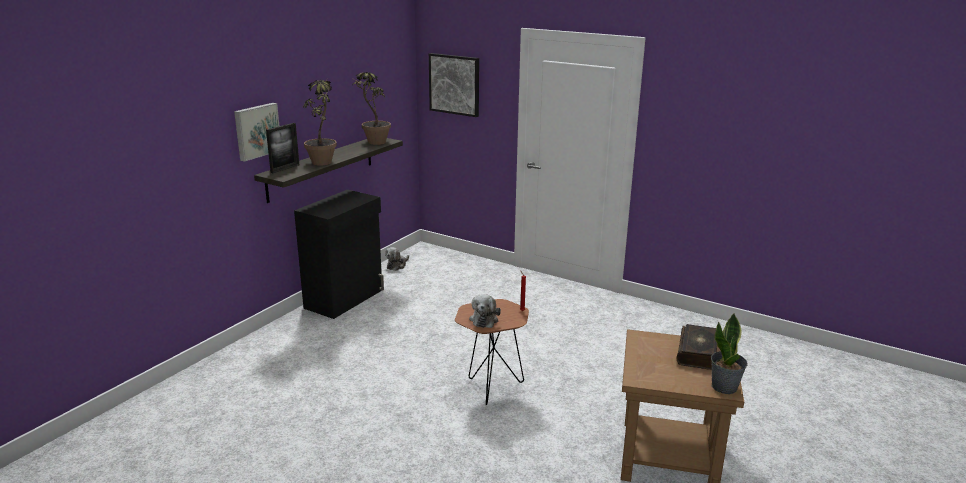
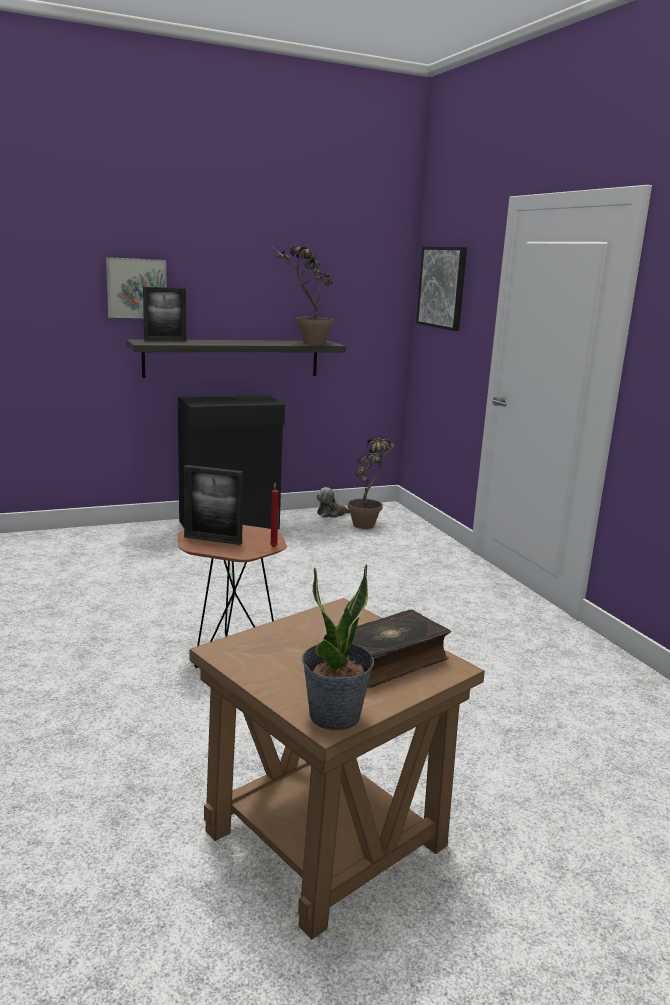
camera: 35 degrees right, 5 degrees down
potted plant [303,80,337,166] -> potted plant moved to [347,437,397,529]
plush toy [469,294,501,328] -> picture frame [184,465,243,545]

